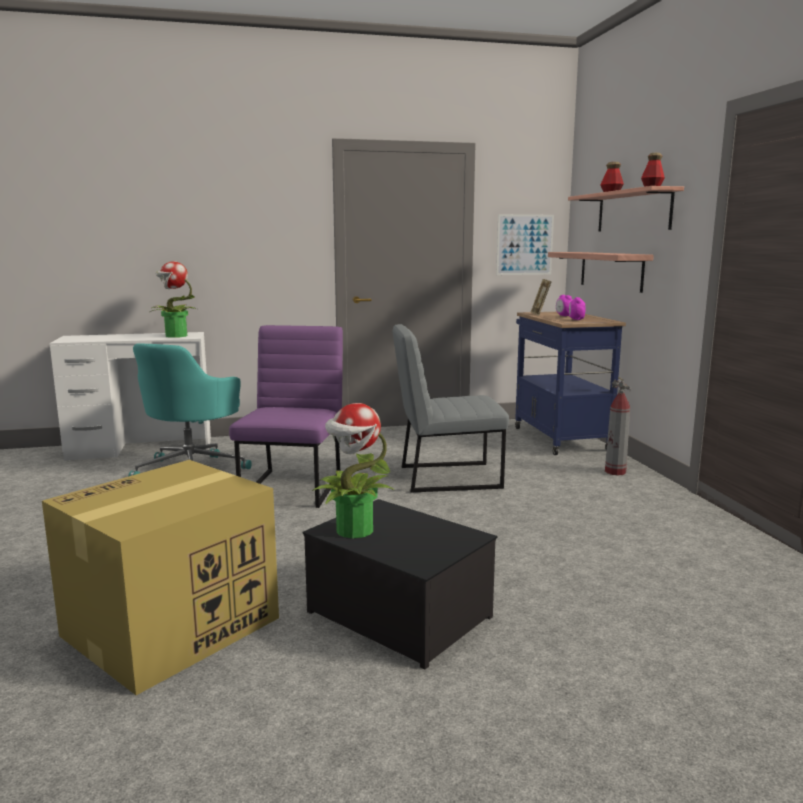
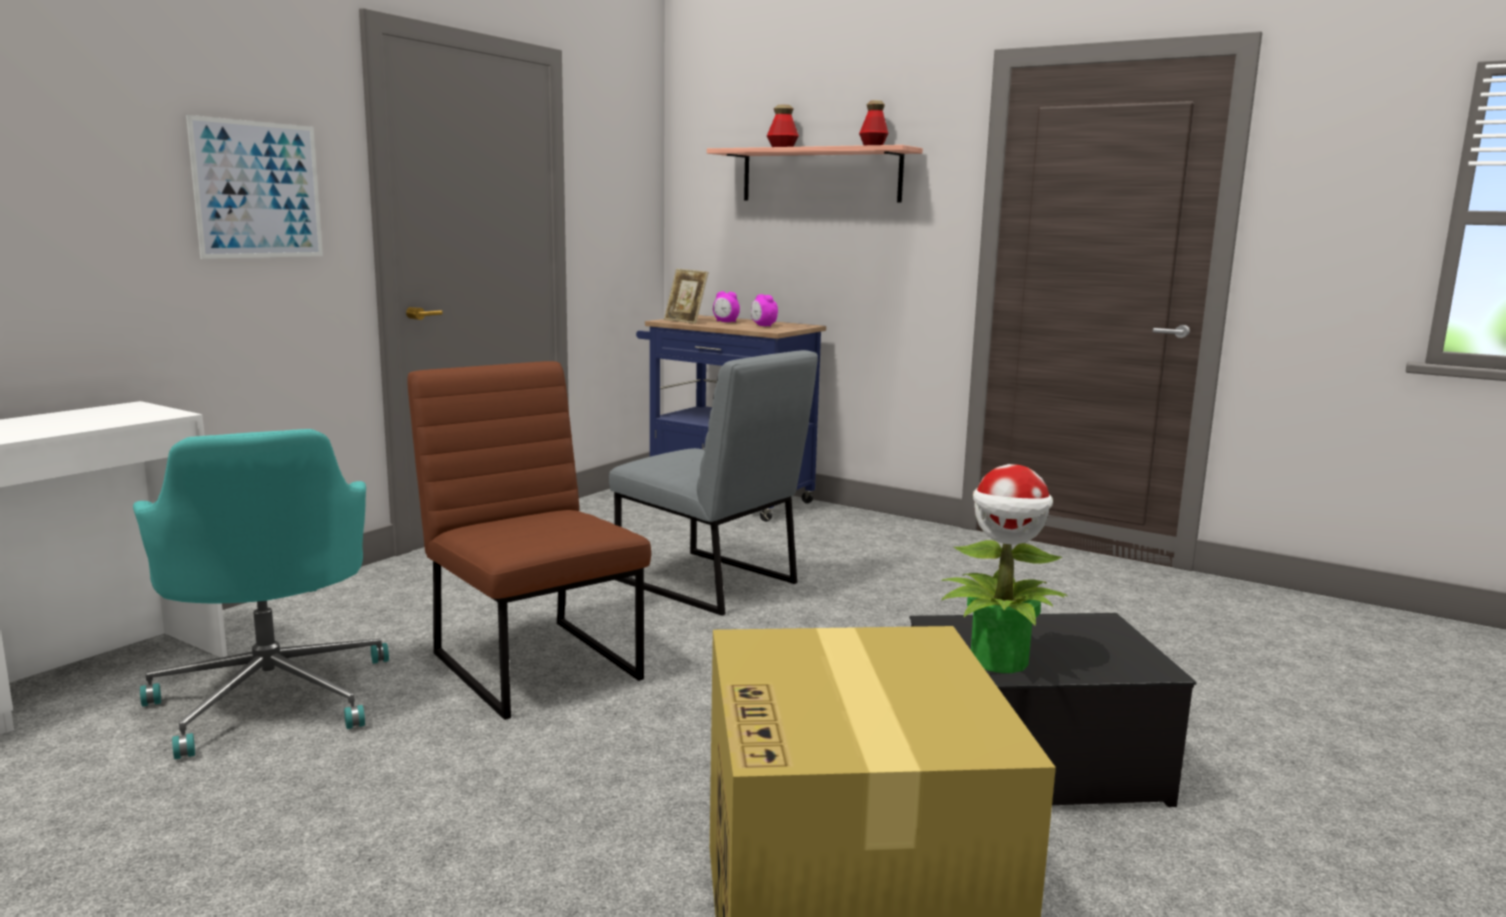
camera: 45 degrees left, 0 degrees up
potted plant [150,261,197,338] -> none
purple chair [229,325,343,508] -> brown chair [407,361,651,720]
grey chair [393,324,509,492] -> grey chair turned 90 degrees counterclockwise [609,350,818,616]
picture [496,214,554,275] -> picture moved to [186,115,323,259]
shelf [548,252,654,293] -> none
fire extinguisher [605,377,631,475] -> none

